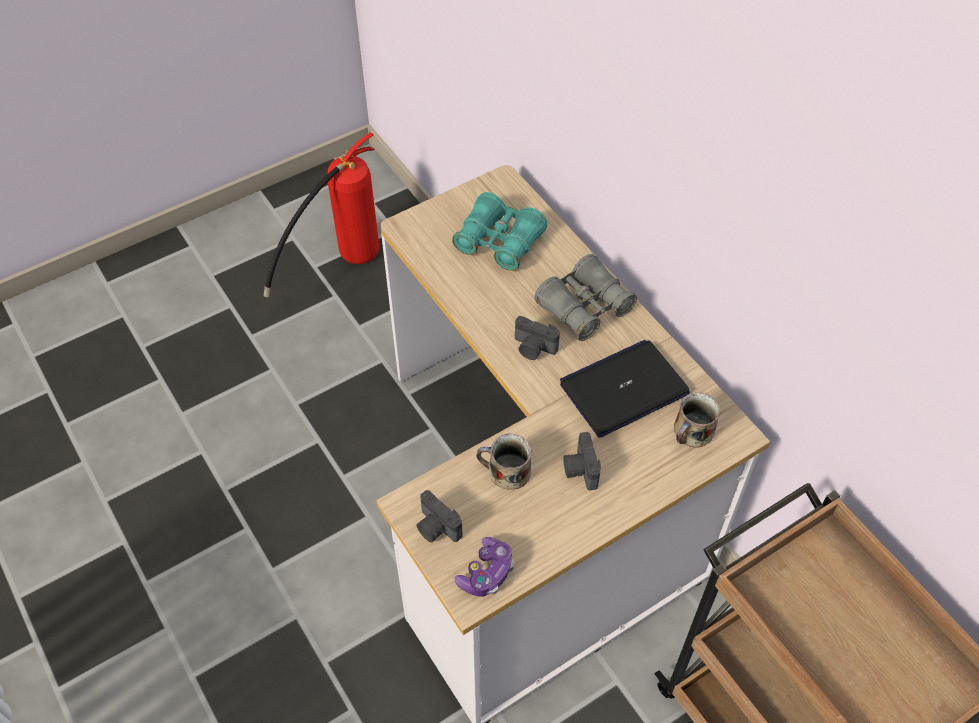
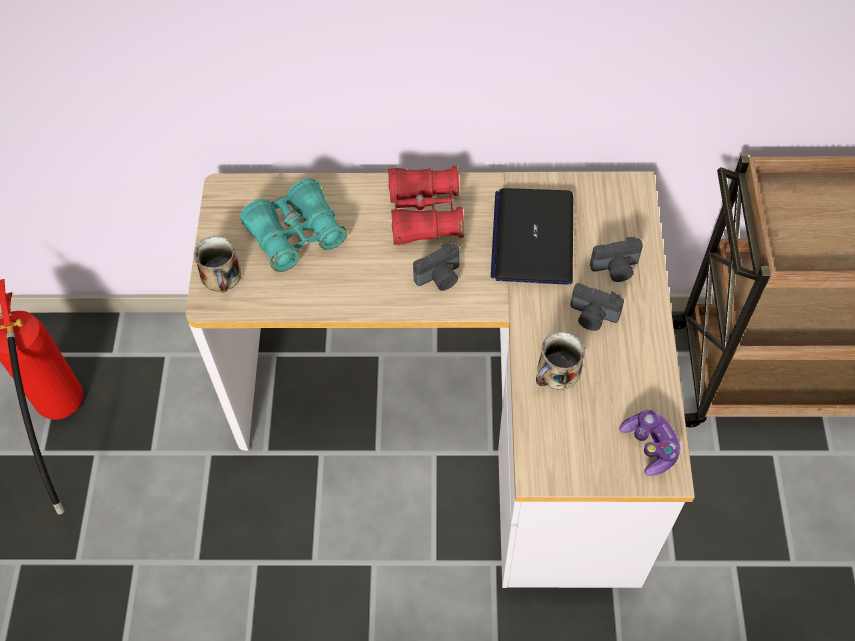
camera: 55 degrees left, 5 degrees up
camera [417,490,463,543] -> camera moved to [590,237,643,282]
grey binoculars [534,254,637,341] -> red binoculars [388,166,464,245]
mug [674,392,721,448] -> mug moved to [194,236,242,293]

